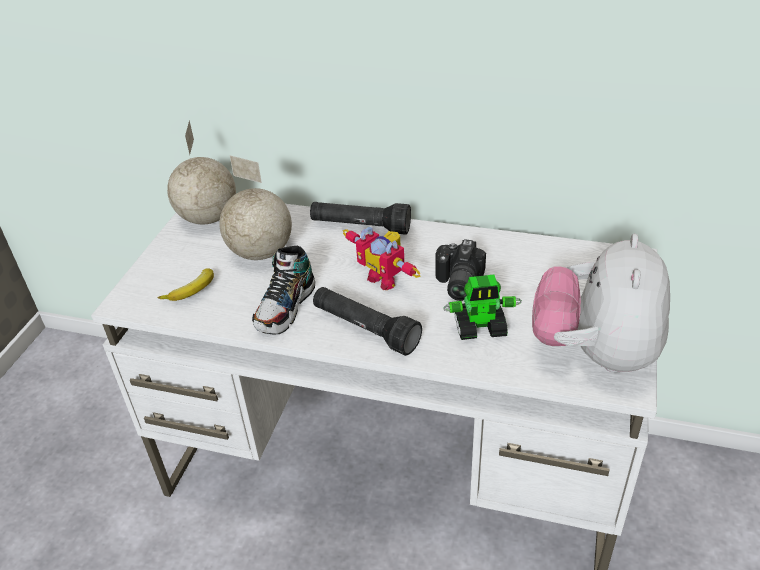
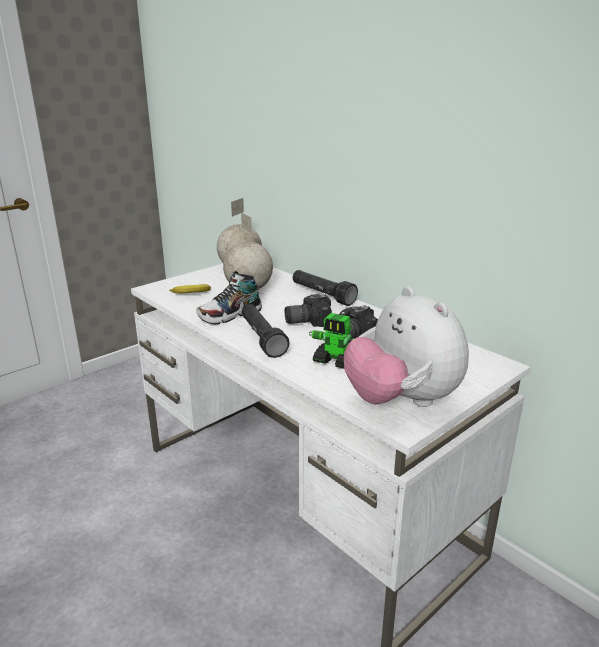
camera: 30 degrees right, 15 degrees down
toy robot [343,227,421,290] -> camera [285,294,332,327]
plush toy [532,234,670,373] -> plush toy turned 75 degrees counterclockwise [344,286,469,407]

